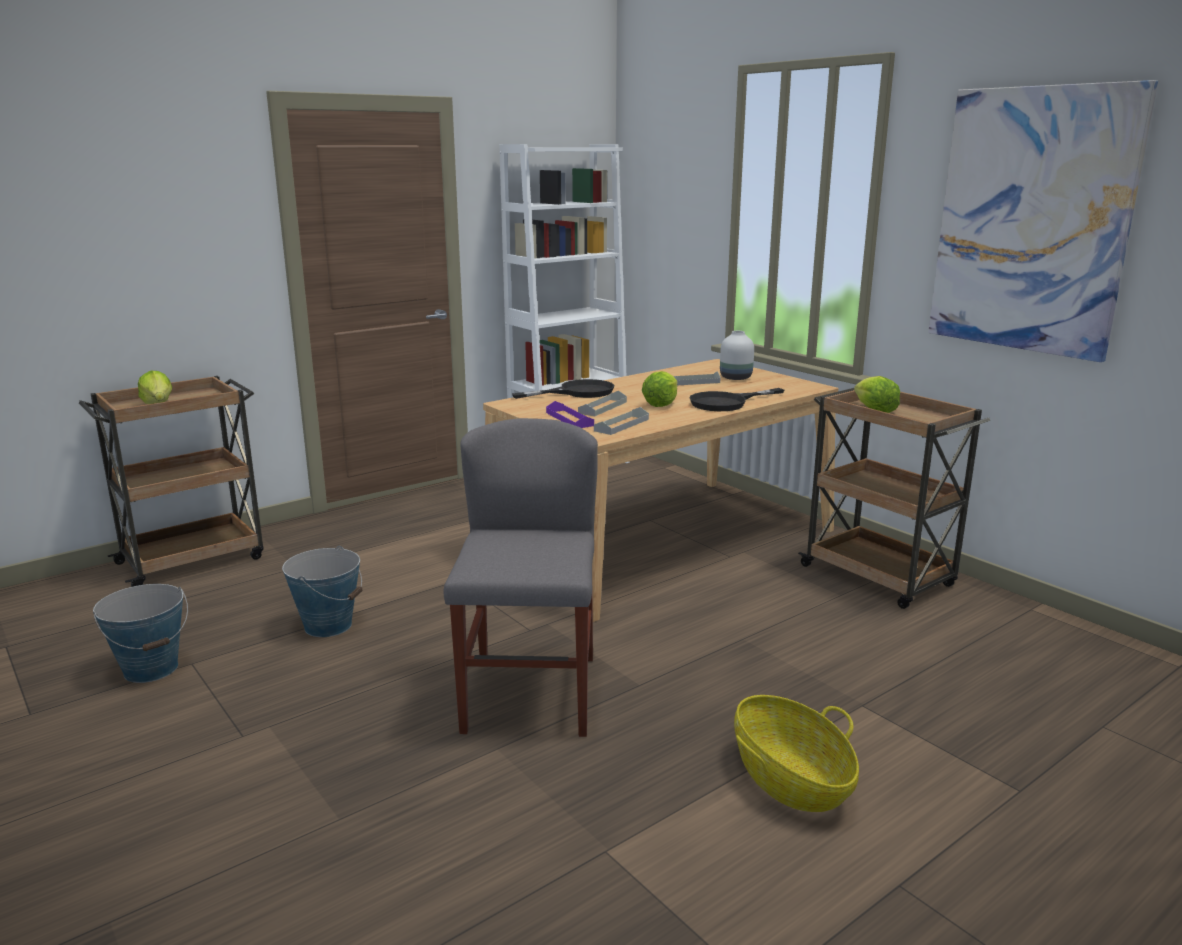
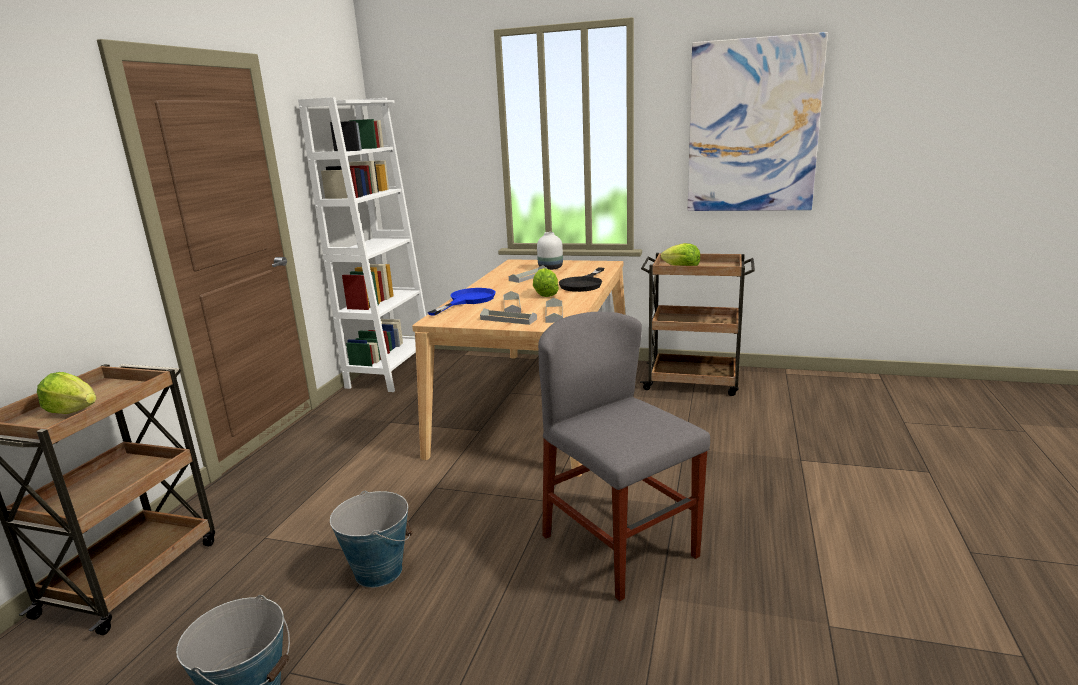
camera: 35 degrees left, 0 degrees up
black frying pan [512,379,614,399] -> blue frying pan [428,288,496,316]
purple tray [546,401,594,428] -> grey tray [480,308,537,325]
basket [734,695,859,812] -> none

